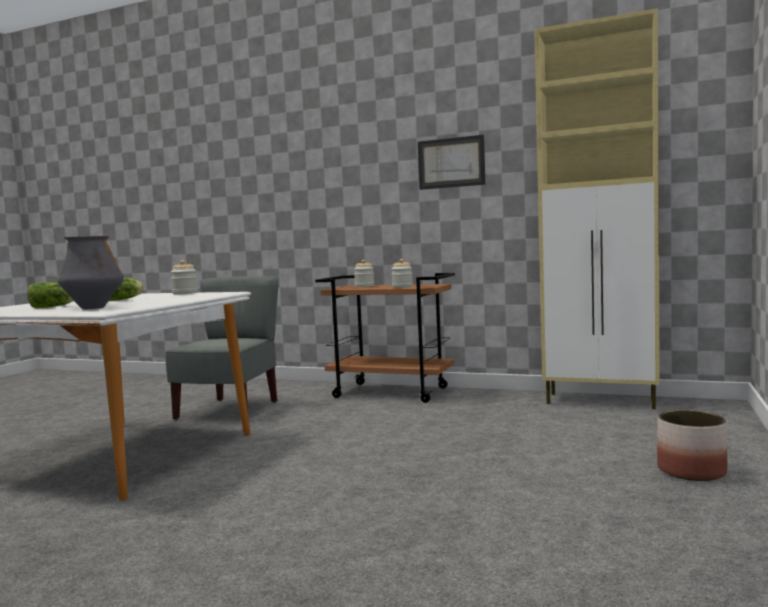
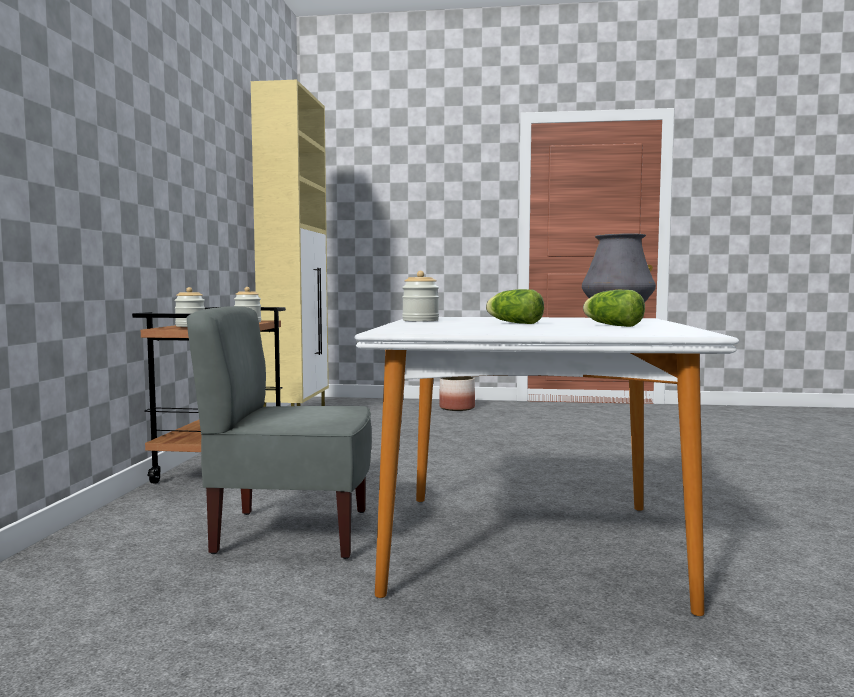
camera: 105 degrees left, 0 degrees up
picture [418,135,485,190] -> none

